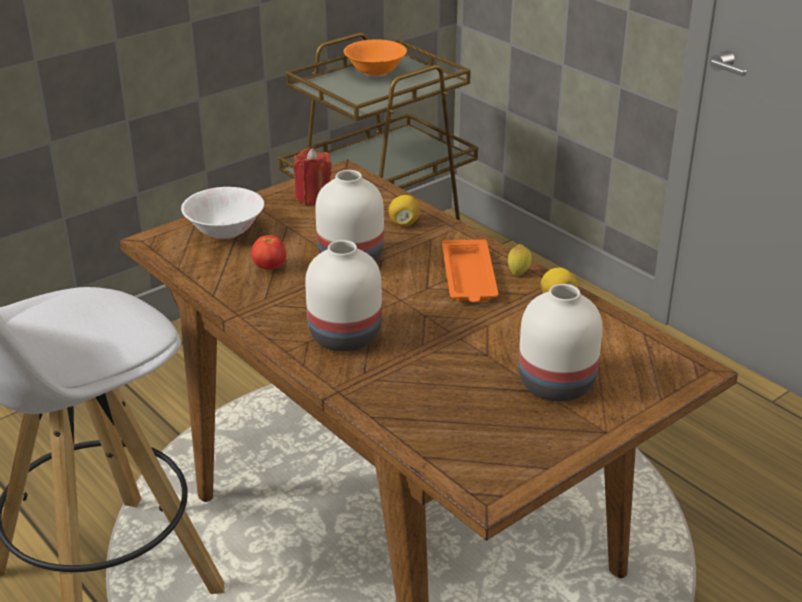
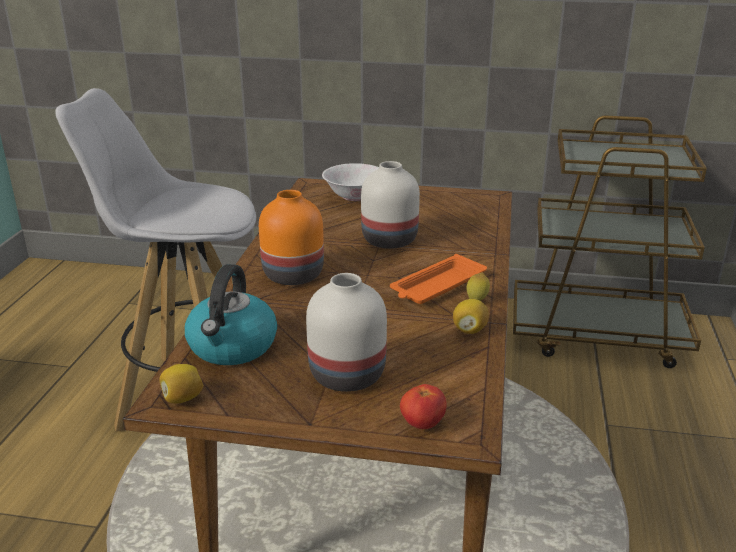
camera: 50 degrees right, 5 degrees down
tomato [251,235,286,270] -> tomato moved to [400,384,447,429]
red candle [294,148,332,205] -> none
white vase [305,240,382,352] -> orange vase [259,190,324,285]
orange bowl [344,39,407,77] -> none
lemon [388,195,420,226] -> lemon moved to [160,364,203,404]
none -> kettle [185,264,277,365]

